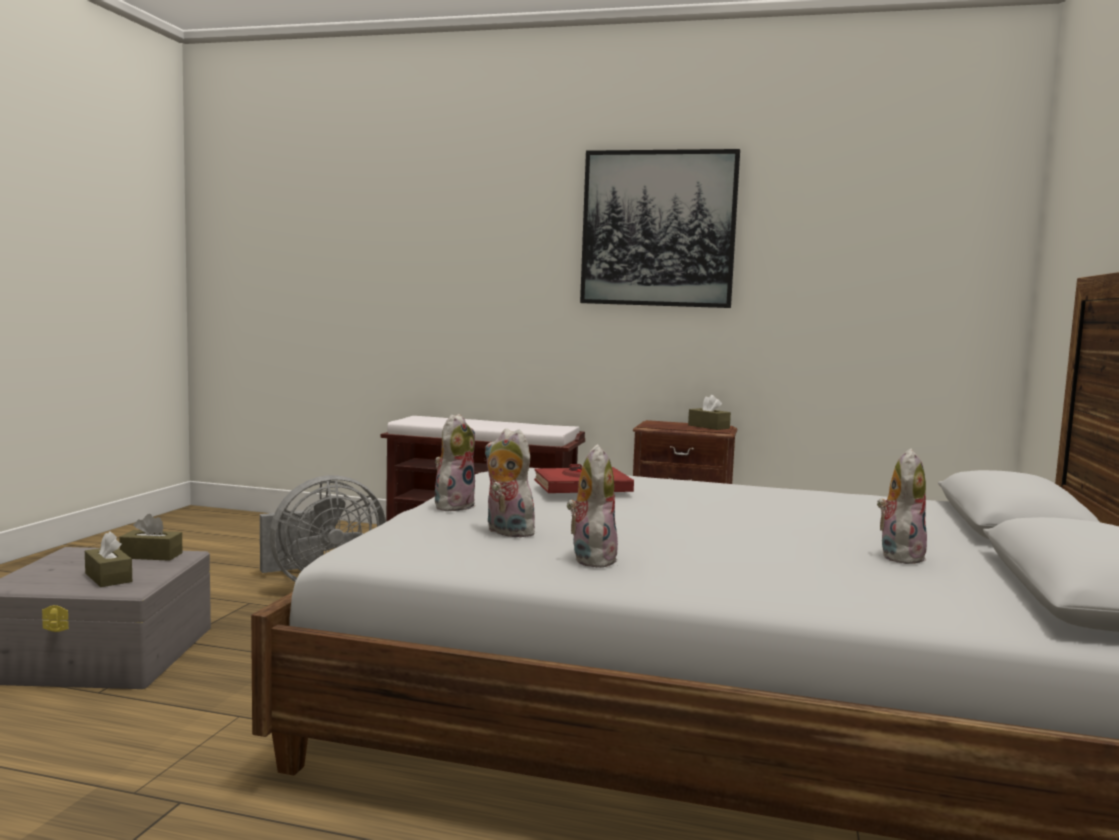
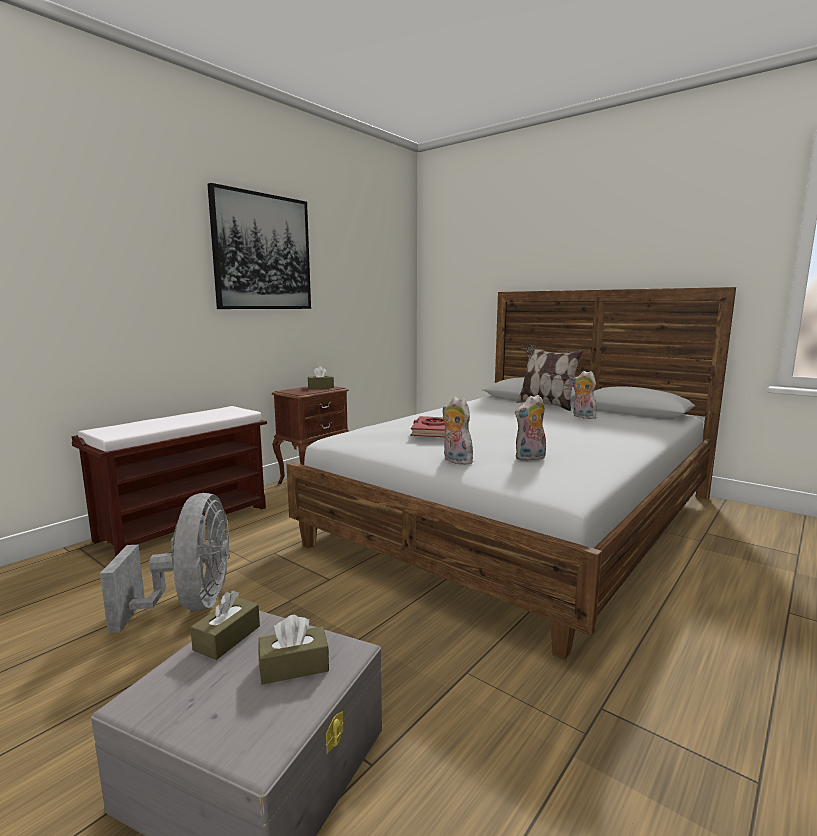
camera: 65 degrees left, 5 degrees up
plush toy [567,444,618,568] -> none
none -> pillow [516,345,584,411]

